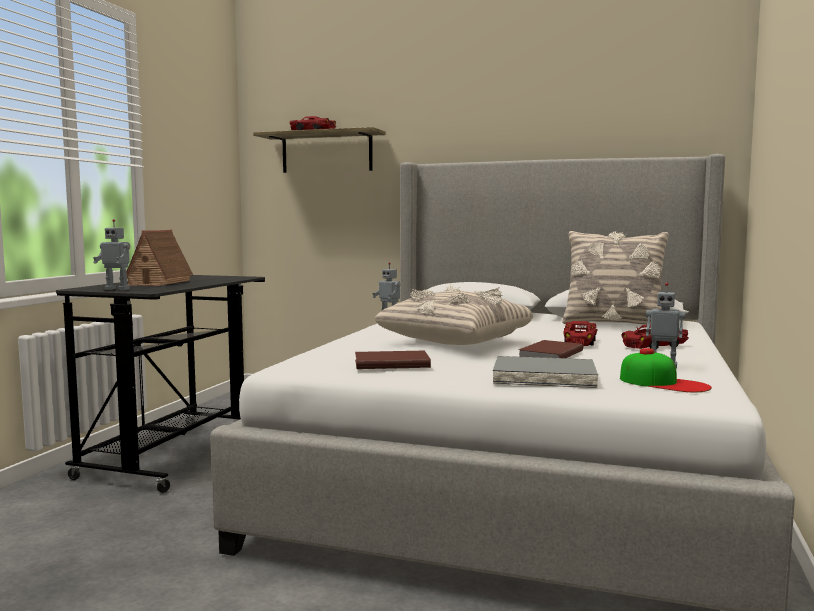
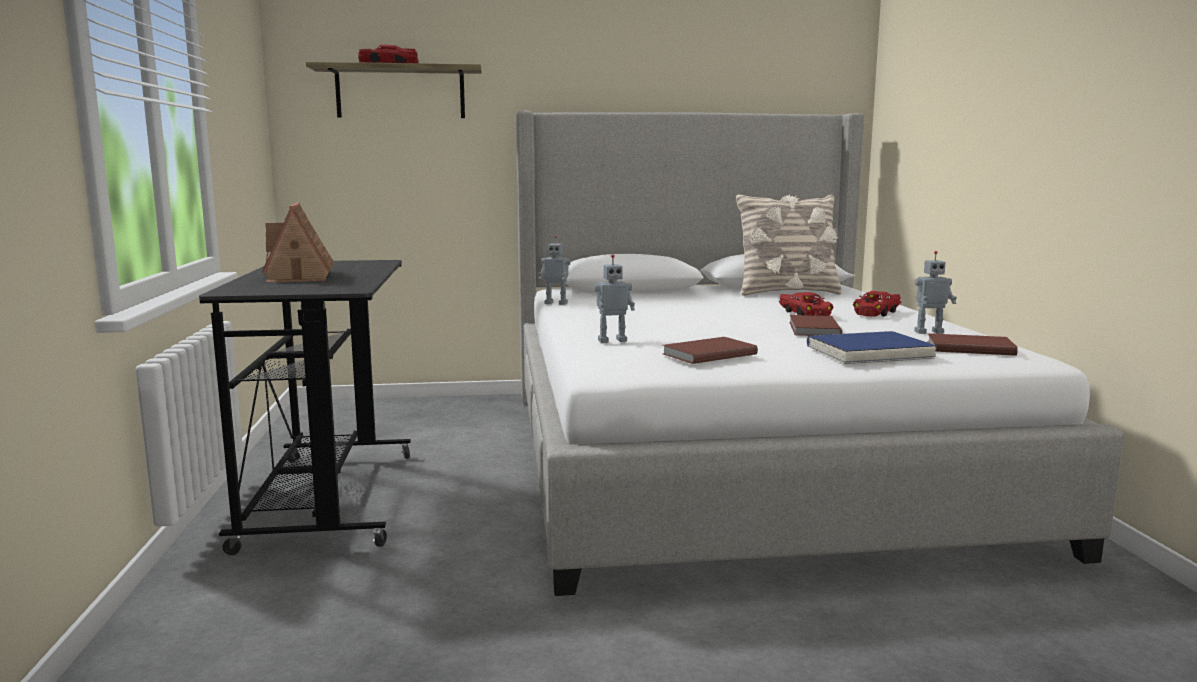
camera: 25 degrees left, 5 degrees up
toy robot [93,219,130,290] -> toy robot moved to [594,254,635,343]
beige pillow [375,283,533,345] -> none
grey book [493,356,598,388] -> blue book [807,331,937,364]
cap [620,348,712,392] -> brown book [927,333,1018,356]

